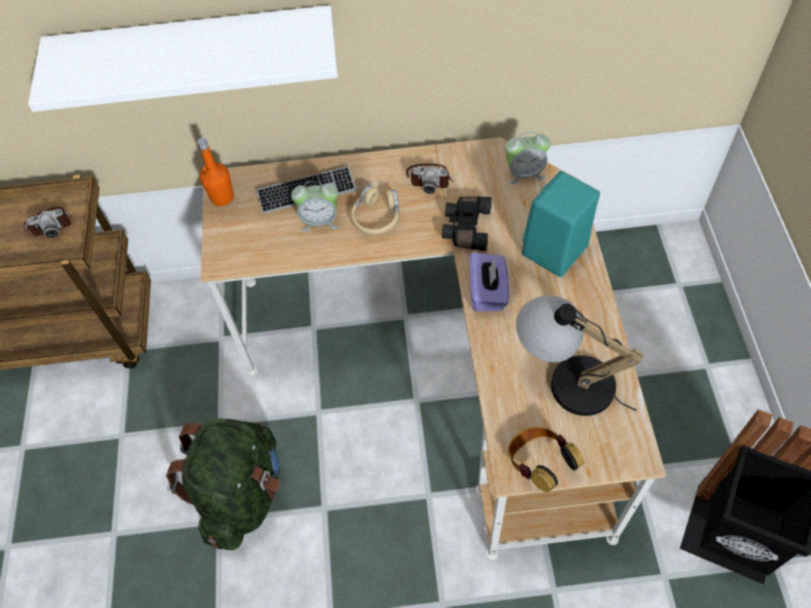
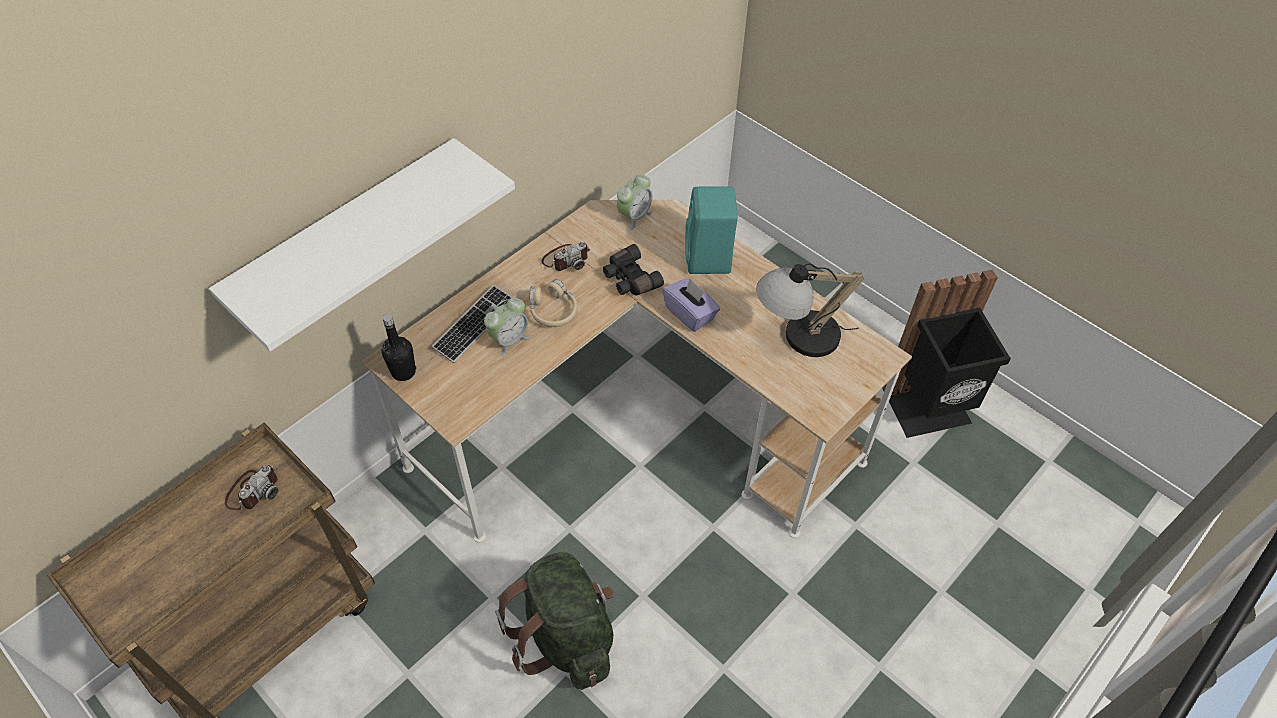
camera: 45 degrees left, 5 degrees down
orange bottle [197,138,234,206] -> black bottle [381,314,416,381]
headphones [508,427,584,492] -> none

